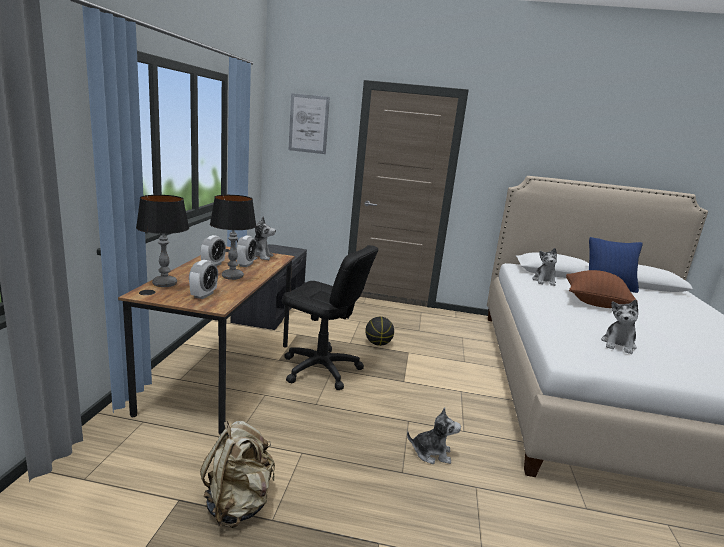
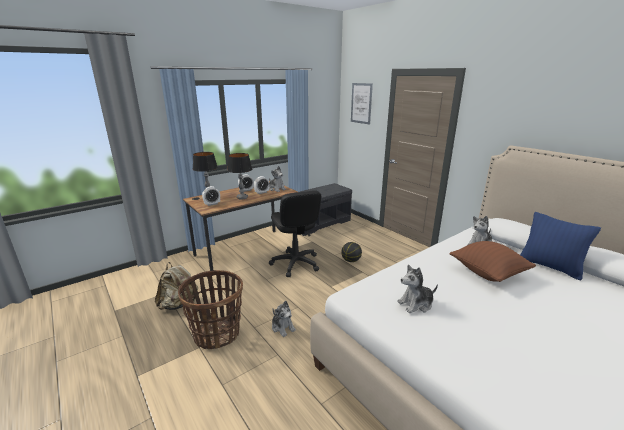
camera: 45 degrees right, 5 degrees up
none -> basket [178,270,243,350]

